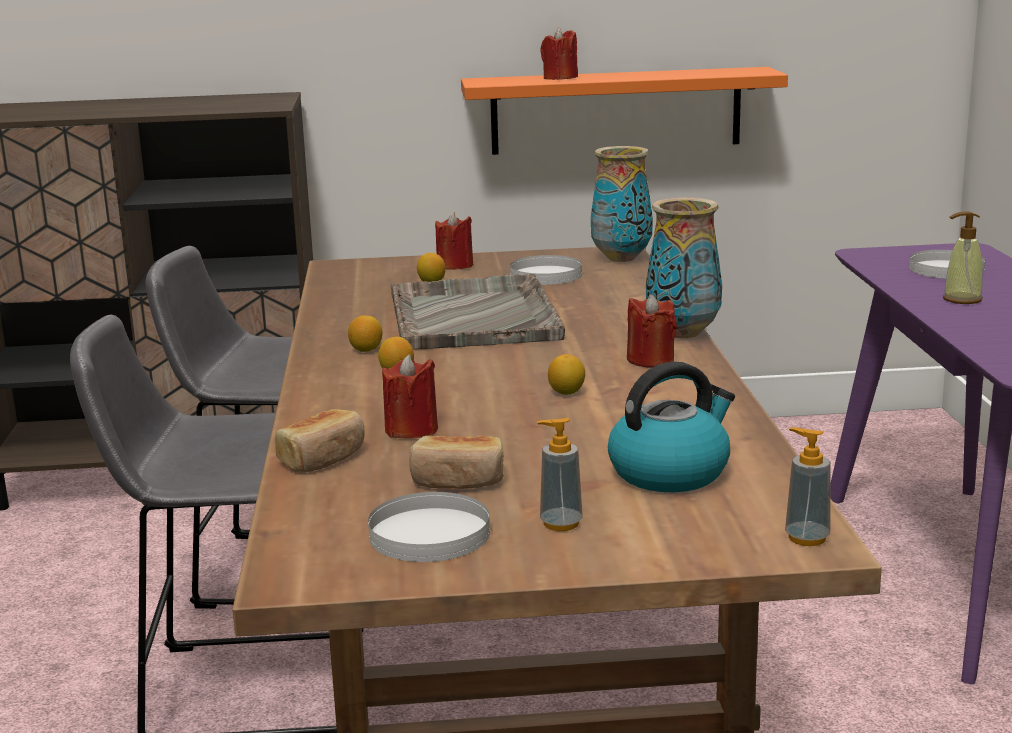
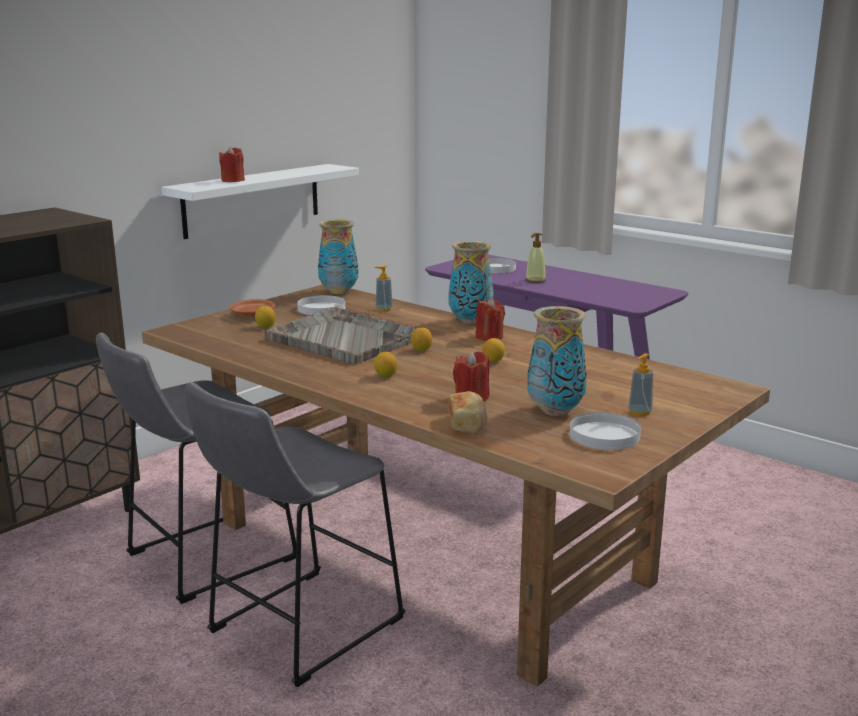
camera: 45 degrees left, 0 degrees up
lemon [348,315,382,352] -> lemon moved to [411,328,432,351]
bread [409,436,504,489] -> vase [527,306,587,416]
red candle [435,212,473,270] -> brown plate [230,299,275,317]
orange shelf [461,67,788,155] -> white shelf [161,164,359,239]
kettle [608,362,735,492] -> none
soap dispenser [785,427,830,546] -> soap dispenser moved to [375,266,393,312]

